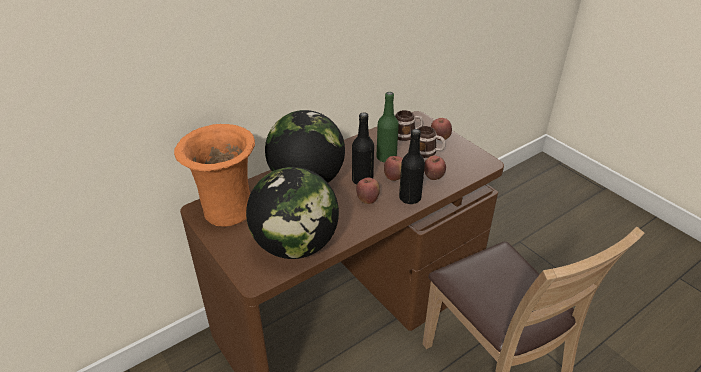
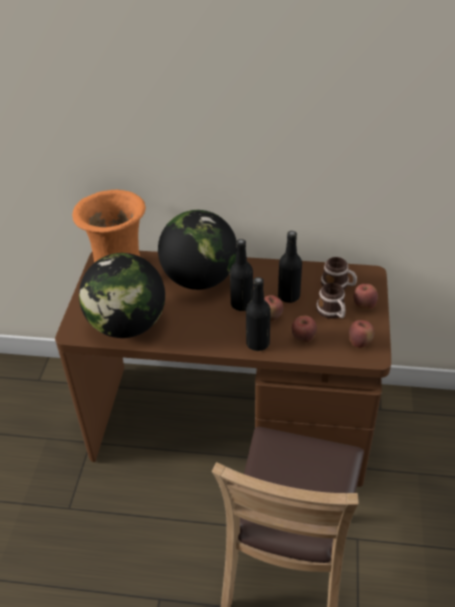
camera: 45 degrees right, 5 degrees up
apple [356,177,380,204] -> apple moved to [349,320,374,348]
green bottle [376,92,399,162] -> black bottle [278,231,302,303]

